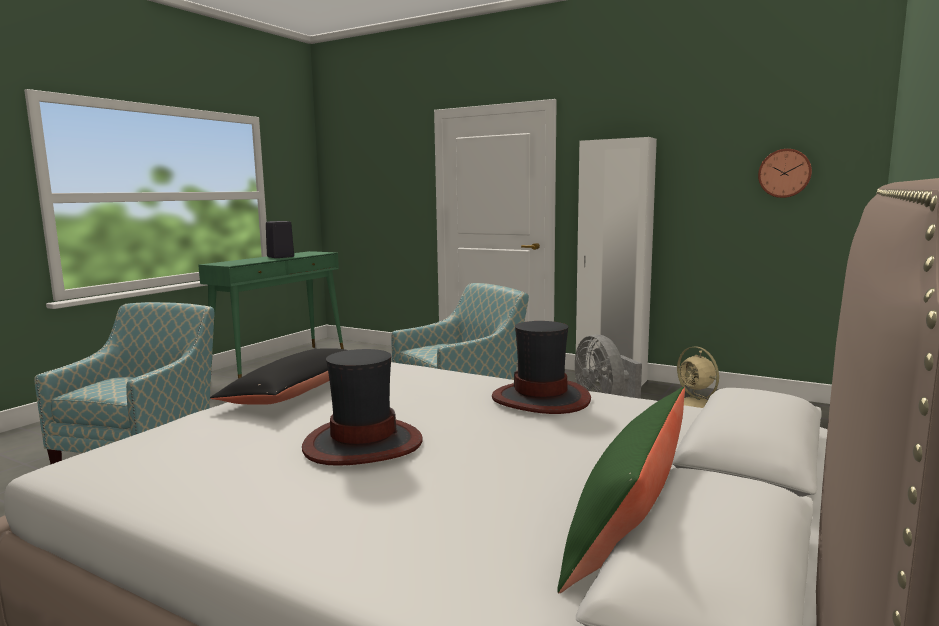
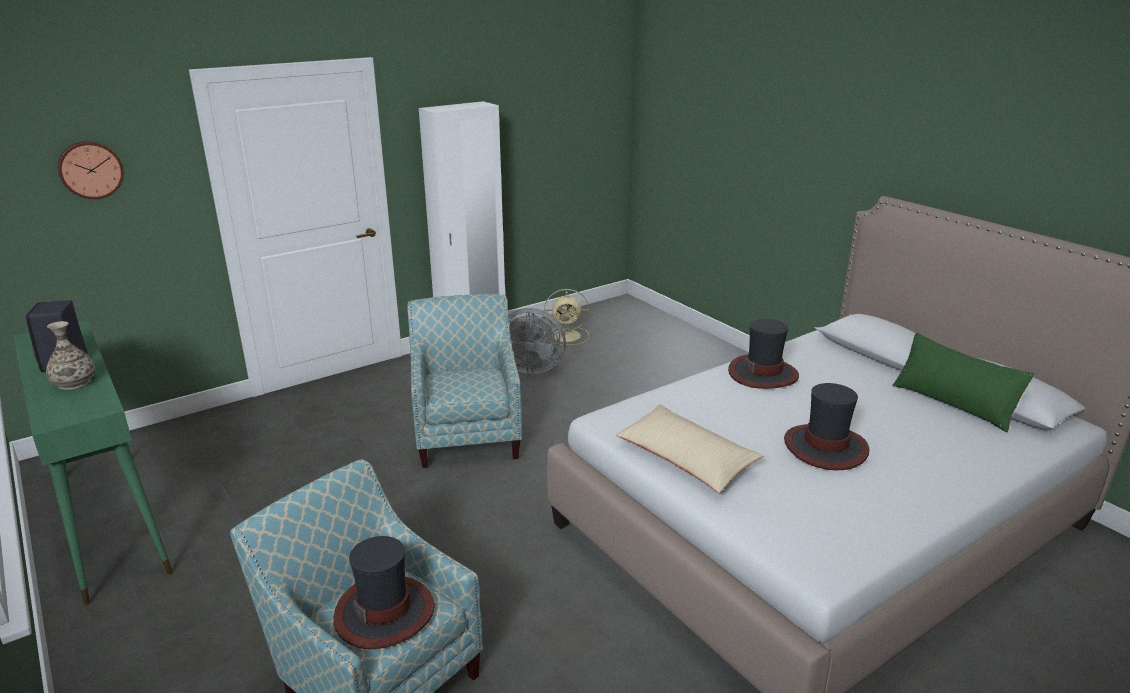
camera: 65 degrees left, 15 degrees up
black pillow [210,348,346,404] -> beige pillow [616,404,763,493]
wall clock [758,149,812,198] -> wall clock moved to [58,141,124,199]
none -> vase [46,321,96,390]
none -> hat [334,536,435,649]

